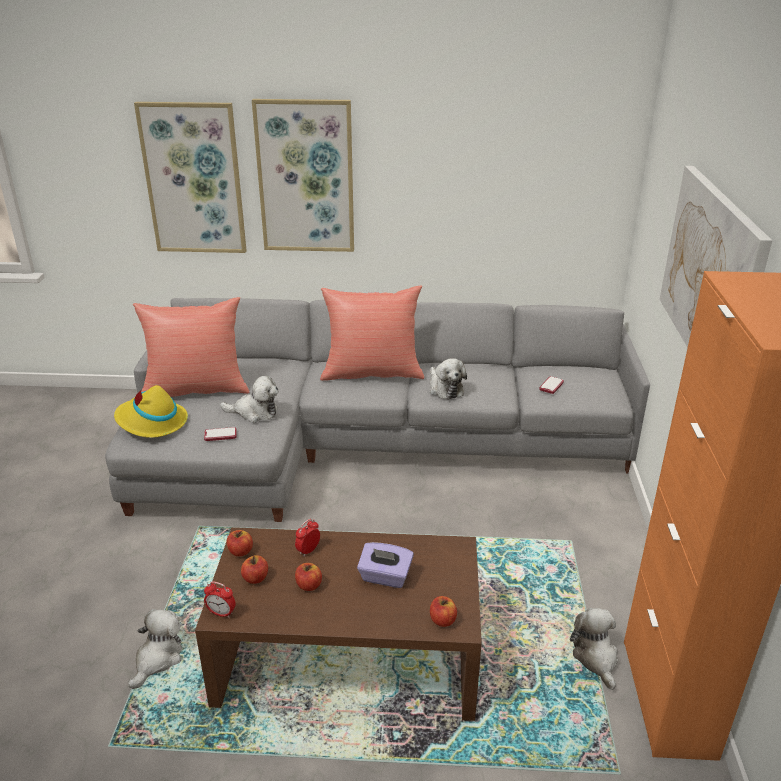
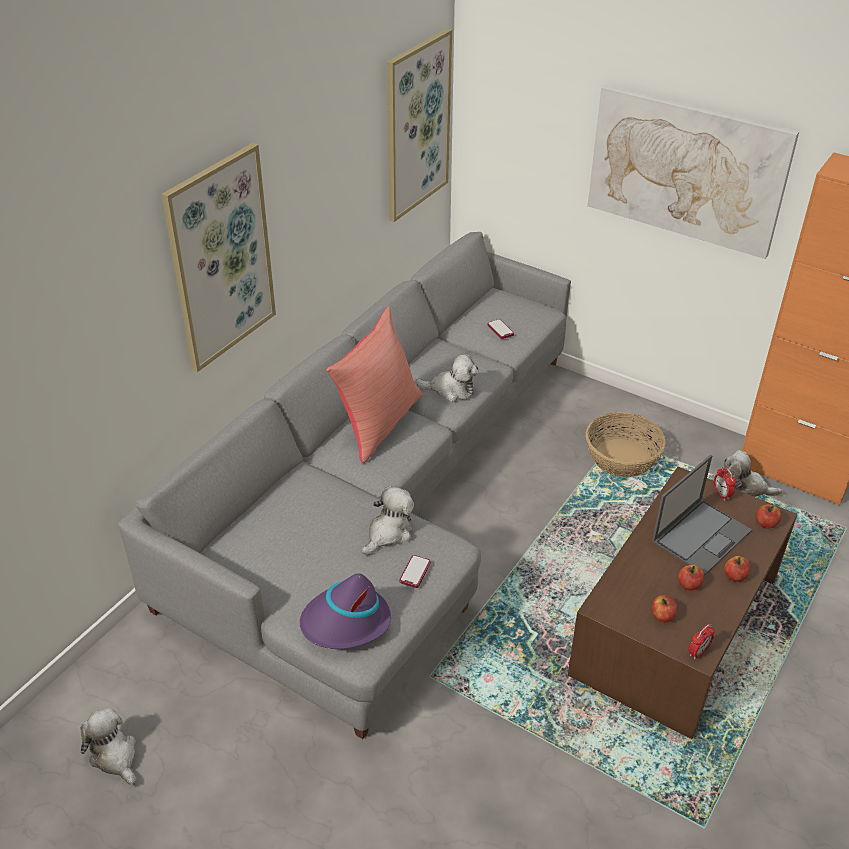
camera: 60 degrees left, 10 degrees up
yellow hat [114,385,188,438] -> purple hat [300,573,391,649]
plush toy [128,609,182,689] -> plush toy moved to [81,708,136,786]
red pillow [133,297,249,397] -> none
picture [134,102,247,253] -> picture moved to [387,29,452,222]
apple [226,530,253,556] -> apple moved to [724,556,750,582]
alarm clock [295,519,320,557] -> alarm clock moved to [714,467,736,501]
purple tissue box [357,542,414,588] -> laptop [652,455,752,576]
none -> basket [586,412,666,477]

